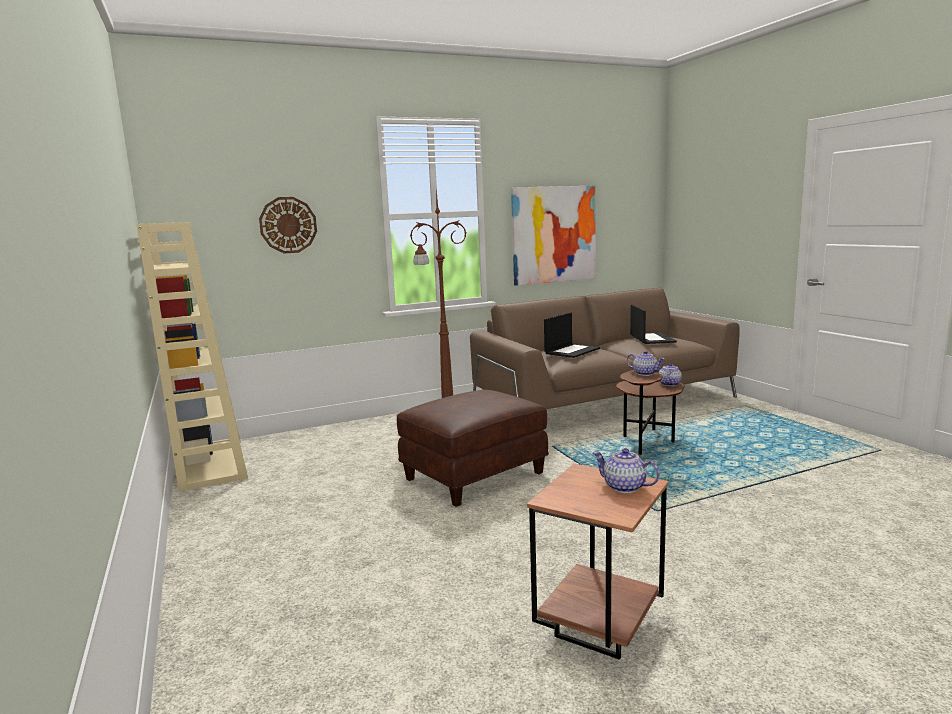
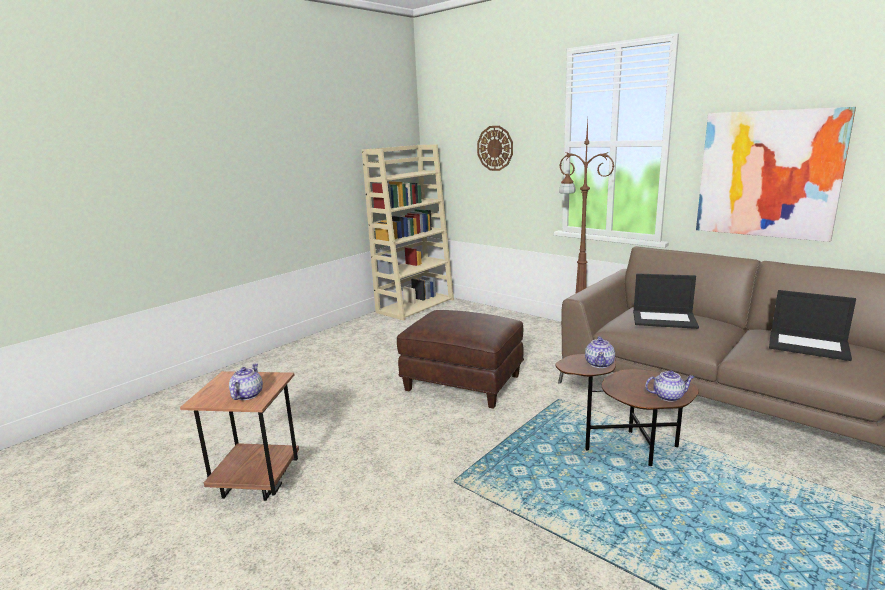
camera: 65 degrees right, 5 degrees up
laptop [630,304,677,344] -> laptop turned 60 degrees clockwise [769,290,856,361]

